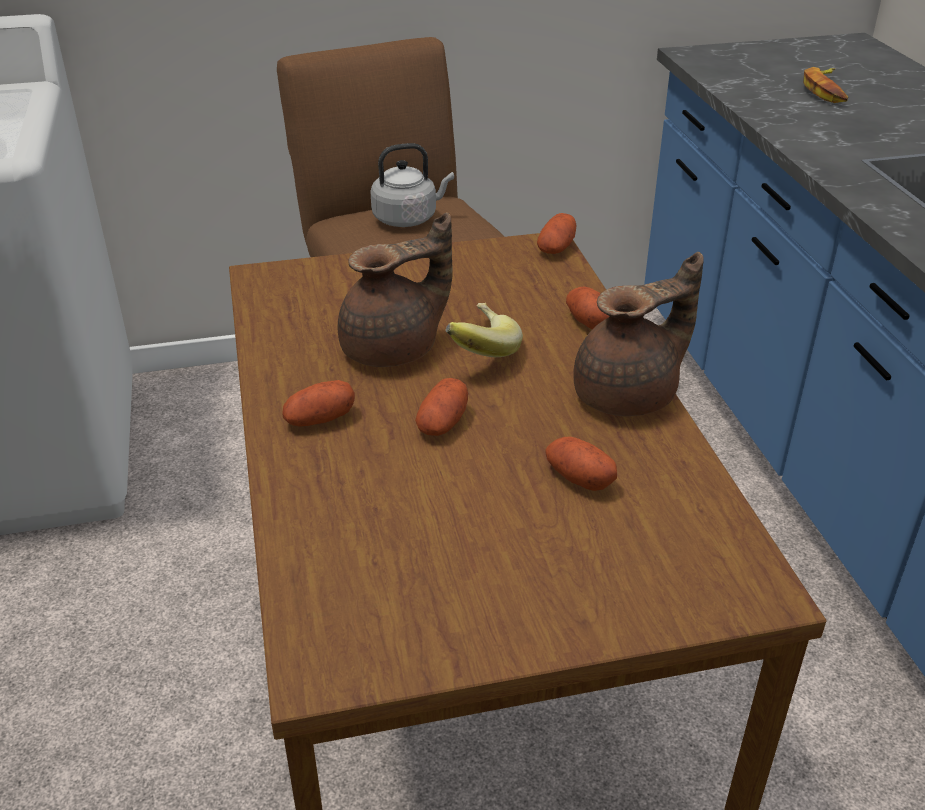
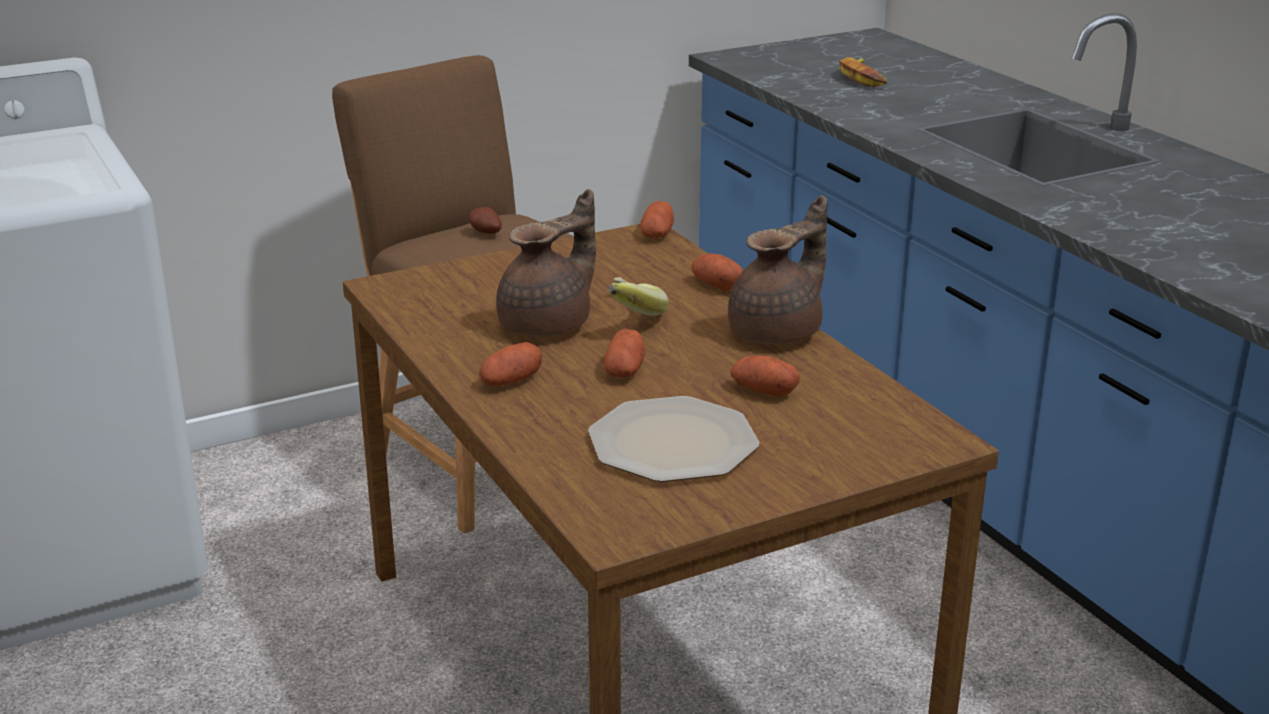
camera: 15 degrees left, 10 degrees down
grey kettle [370,143,454,227] -> potato [469,207,502,234]
none -> plate [588,396,760,482]

